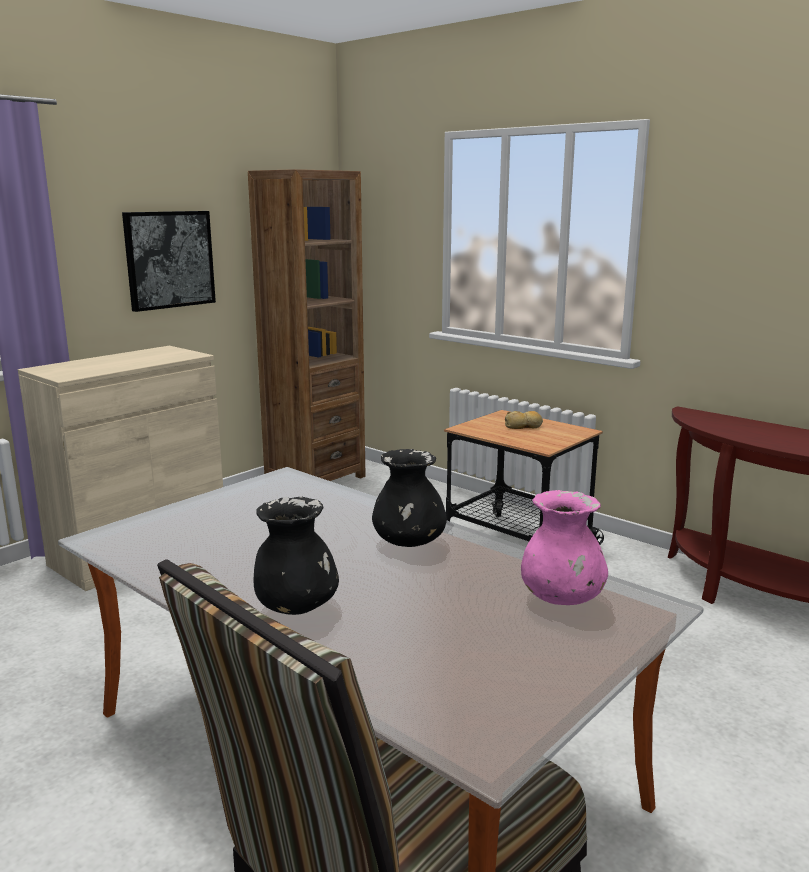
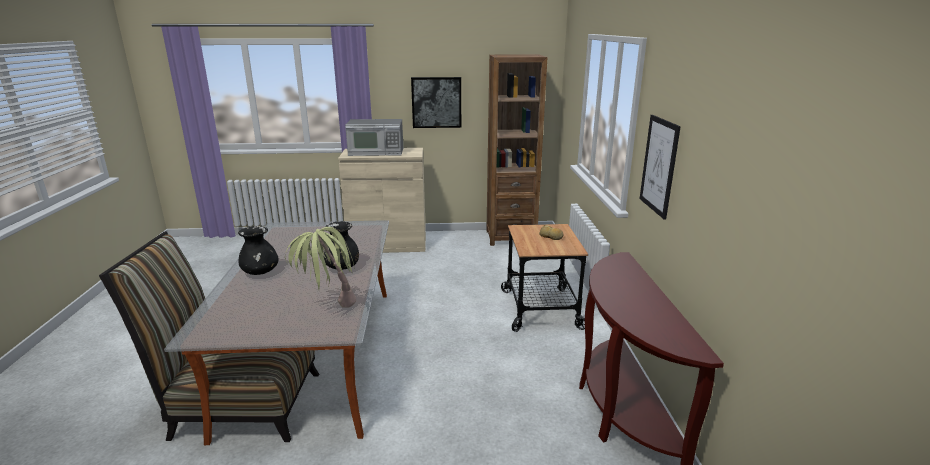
camera: 45 degrees right, 5 degrees up
pink vase [521,490,608,605] -> potted plant [285,227,356,308]
none -> microwave [345,119,403,156]
none -> picture [640,115,681,220]

